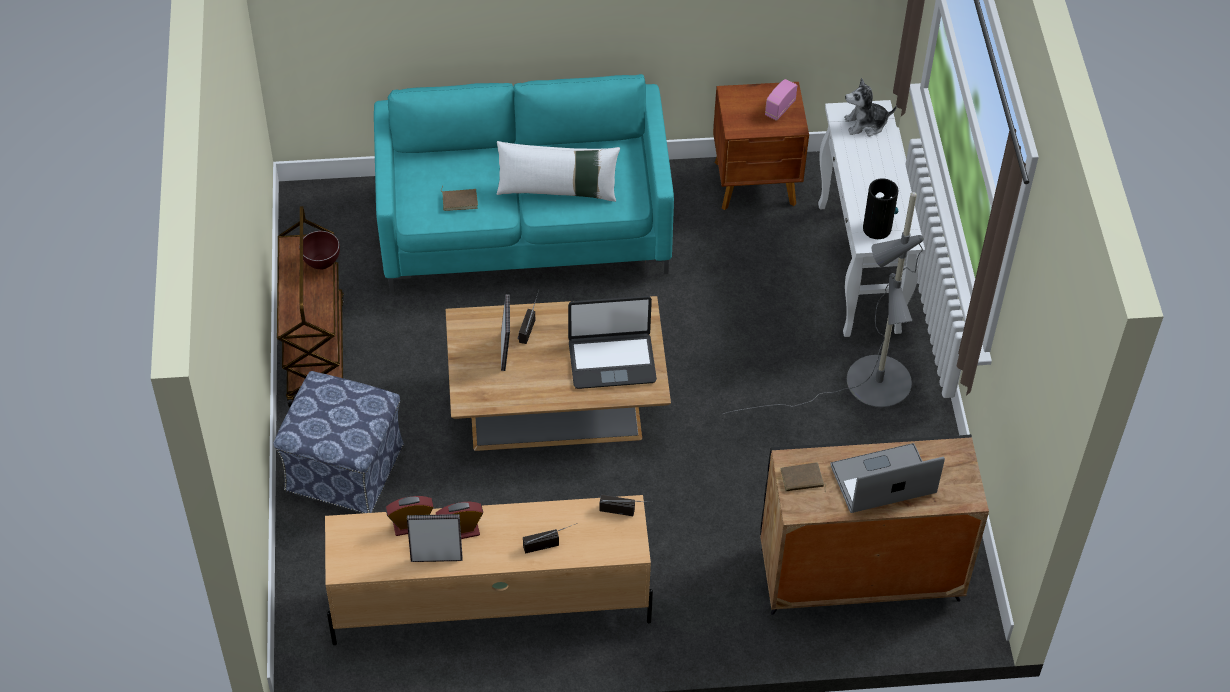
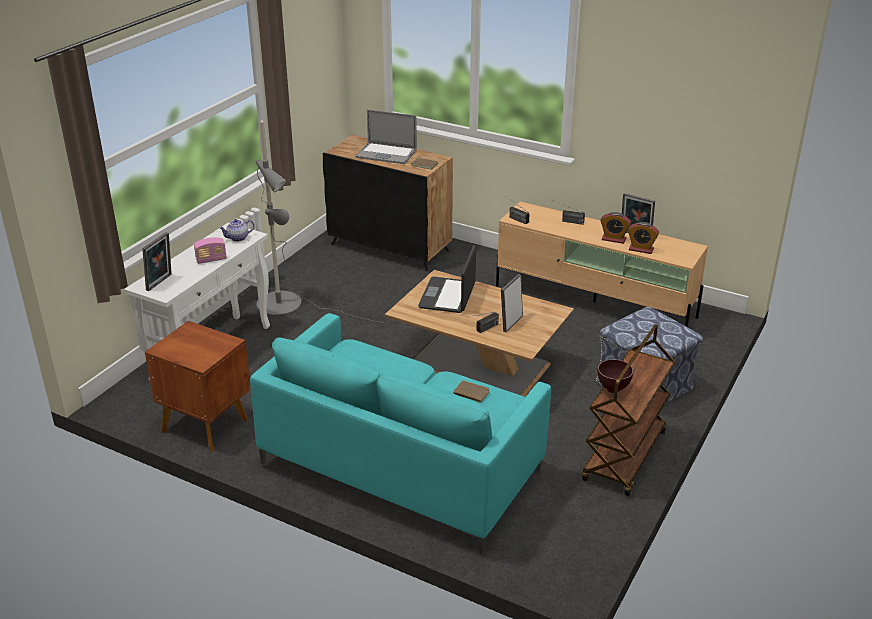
camera: 145 degrees left, 20 degrees down
white pillow [497,141,620,202] -> none
laptop [568,296,657,389] -> laptop turned 105 degrees counterclockwise [418,245,476,313]
radio [765,79,797,121] -> radio moved to [194,237,227,264]
plush toy [844,78,897,136] -> picture frame [142,232,172,291]
vase [863,178,898,239] -> teapot [219,219,254,242]

